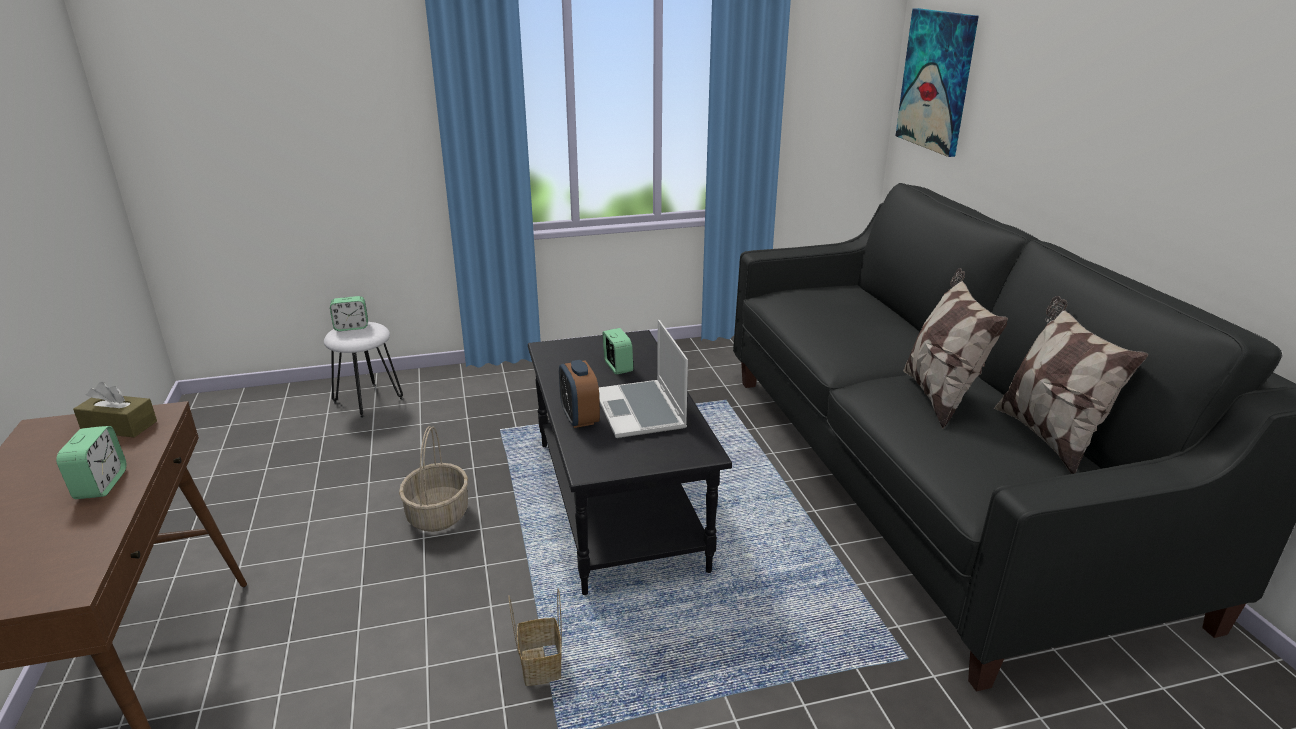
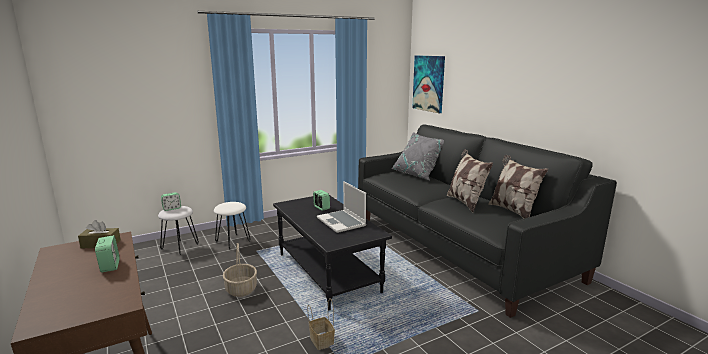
camera: 15 degrees left, 10 degrees down
alarm clock [559,360,600,428] -> none
none -> white stool [214,202,251,249]
none -> grey pillow [391,132,444,181]

